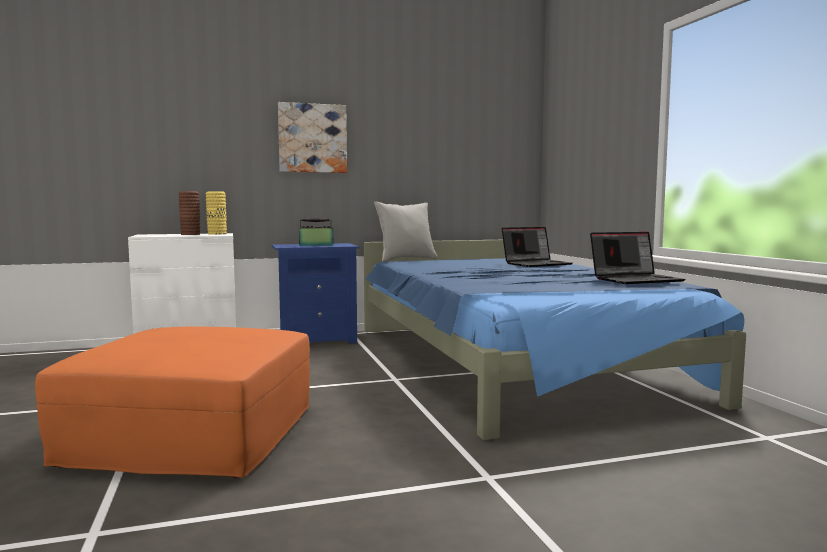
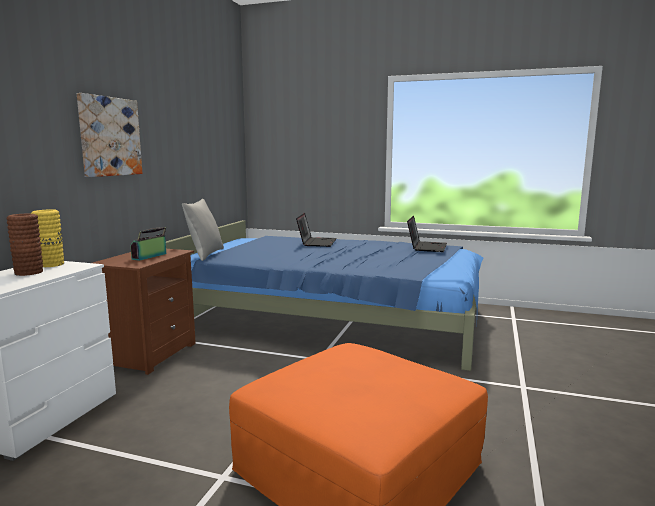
camera: 55 degrees left, 5 degrees up
blue nightstand [272,243,360,343] -> brown nightstand [93,249,196,375]

